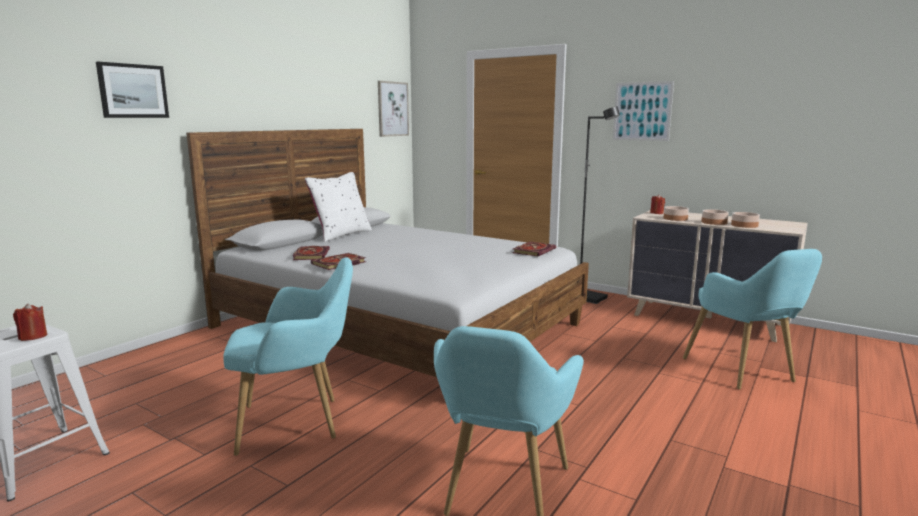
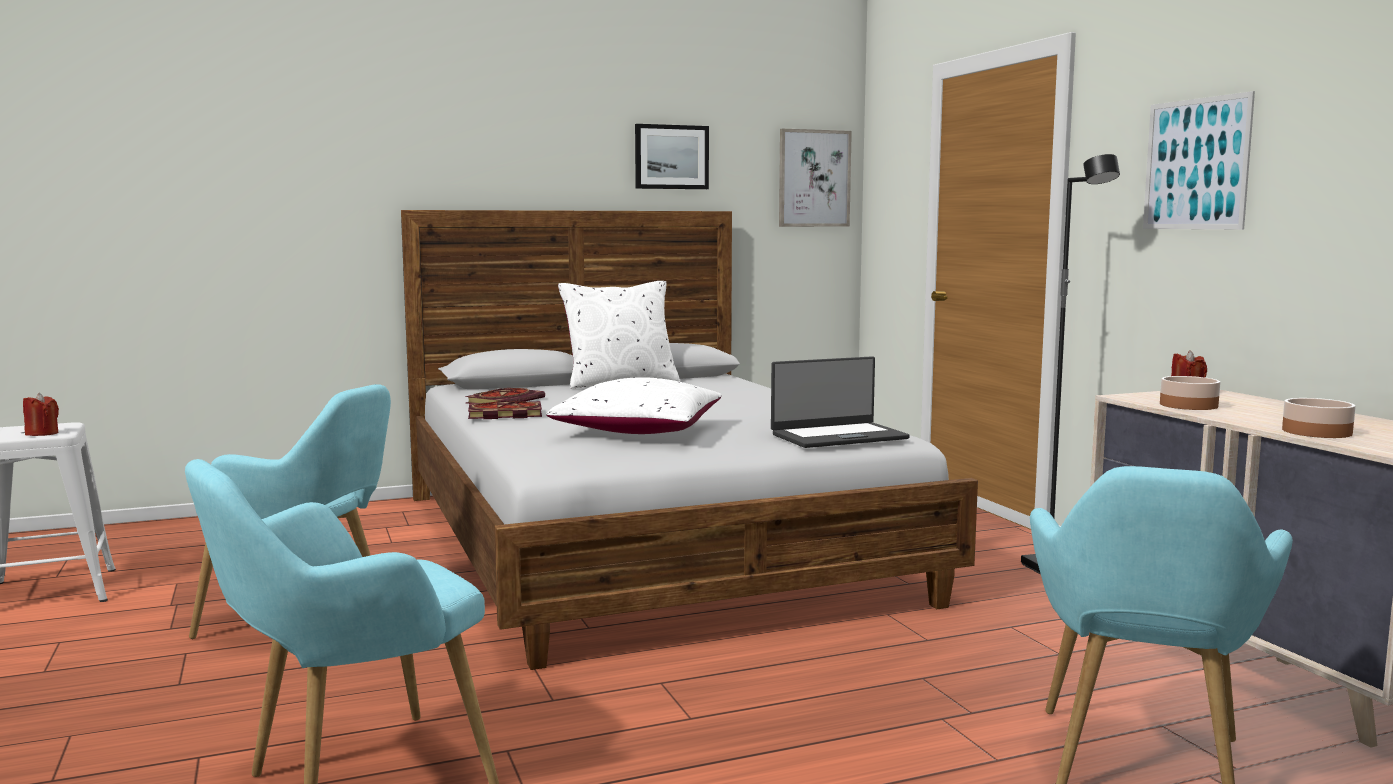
camera: 35 degrees right, 5 degrees down
picture [96,62,169,118] -> picture moved to [635,124,709,189]
book [512,242,556,256] -> laptop [771,356,910,448]
bowl [701,209,729,225] -> none
none -> white pillow [546,377,722,434]

